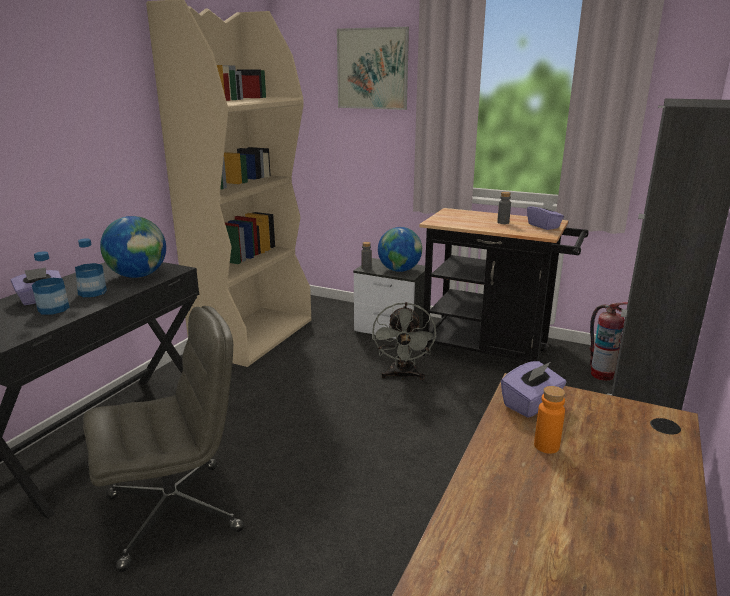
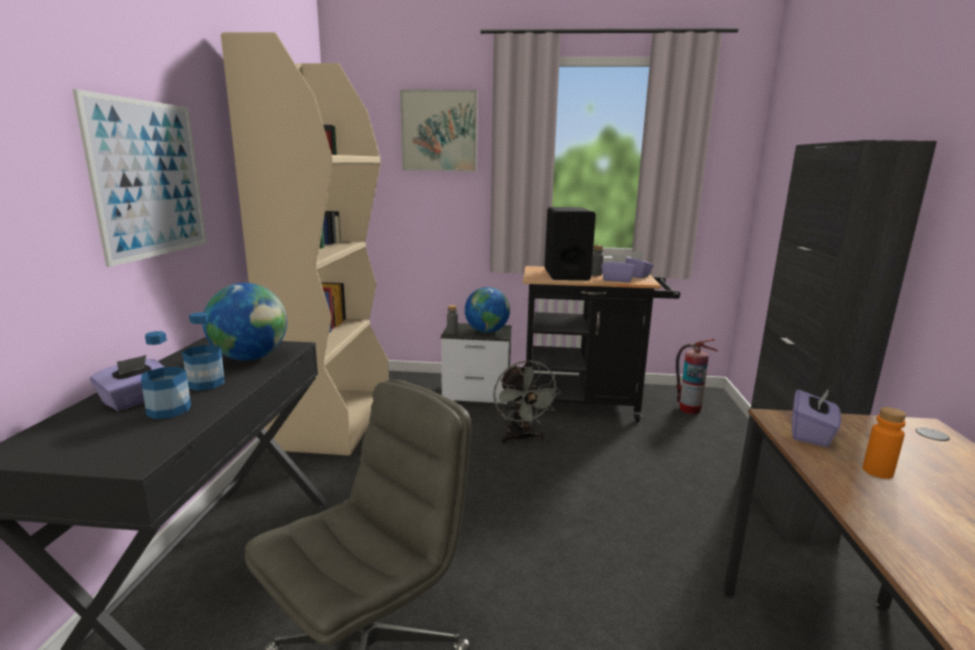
camera: 20 degrees left, 5 degrees down
none -> picture [72,89,207,267]
none -> black speaker [544,207,596,280]
none -> purple tissue box [601,254,635,282]

